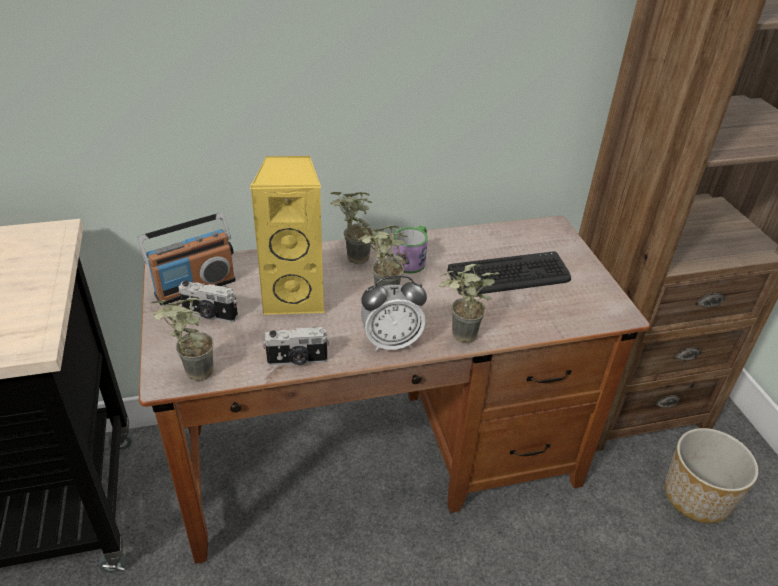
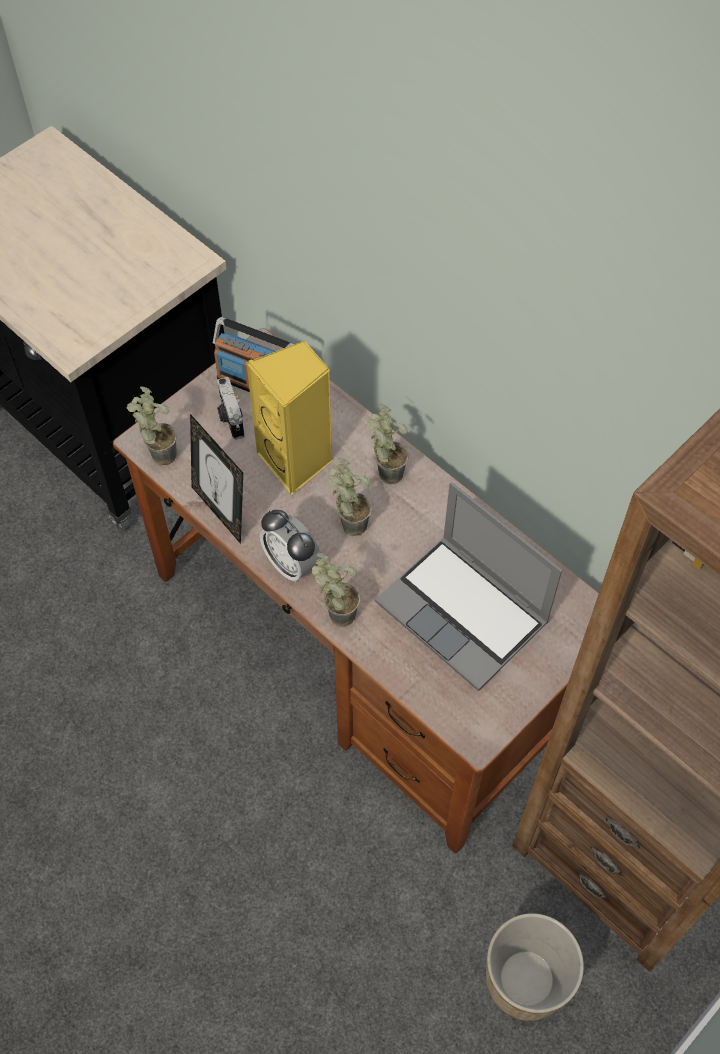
camera: 60 degrees right, 20 degrees up
camera [263,327,330,366] -> picture frame [190,414,243,544]
mug [393,225,428,273] -> none
keyboard [447,251,571,295] -> laptop [375,482,562,691]

